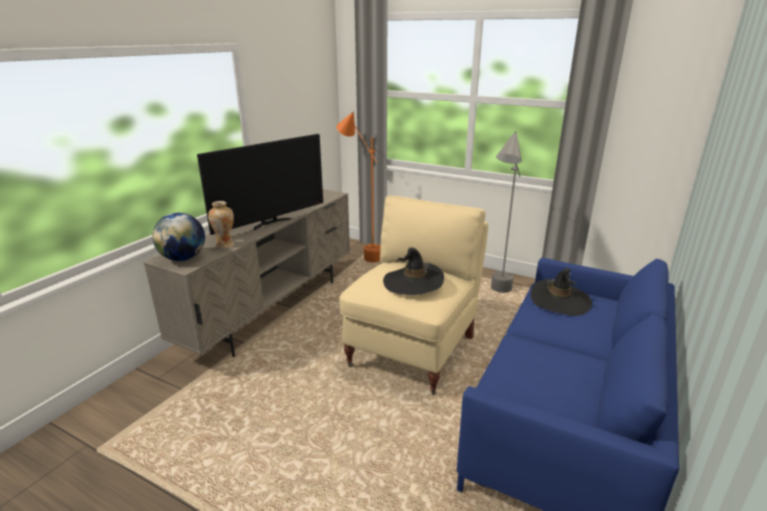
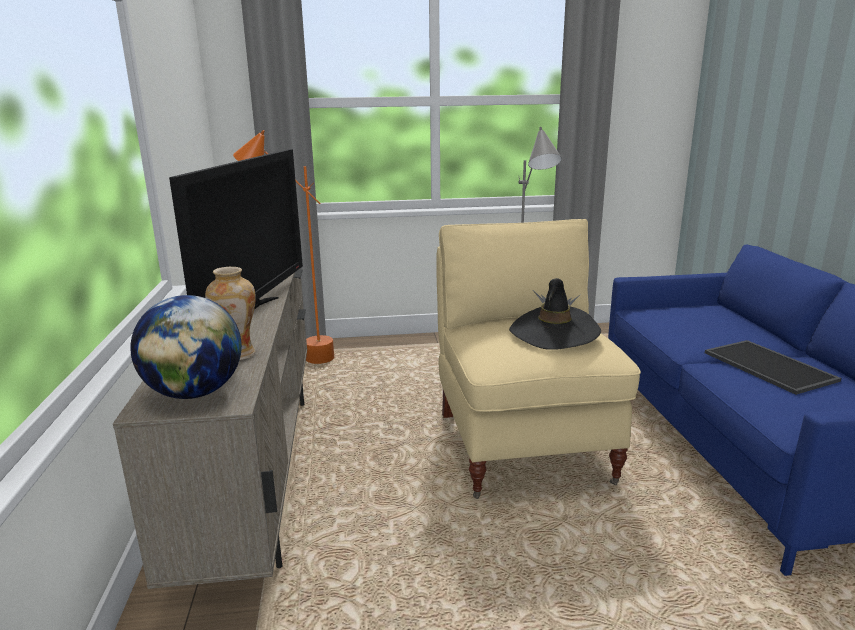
camera: 35 degrees left, 5 degrees down
black hat [531,268,592,316] -> none
none -> tray [705,340,841,395]

